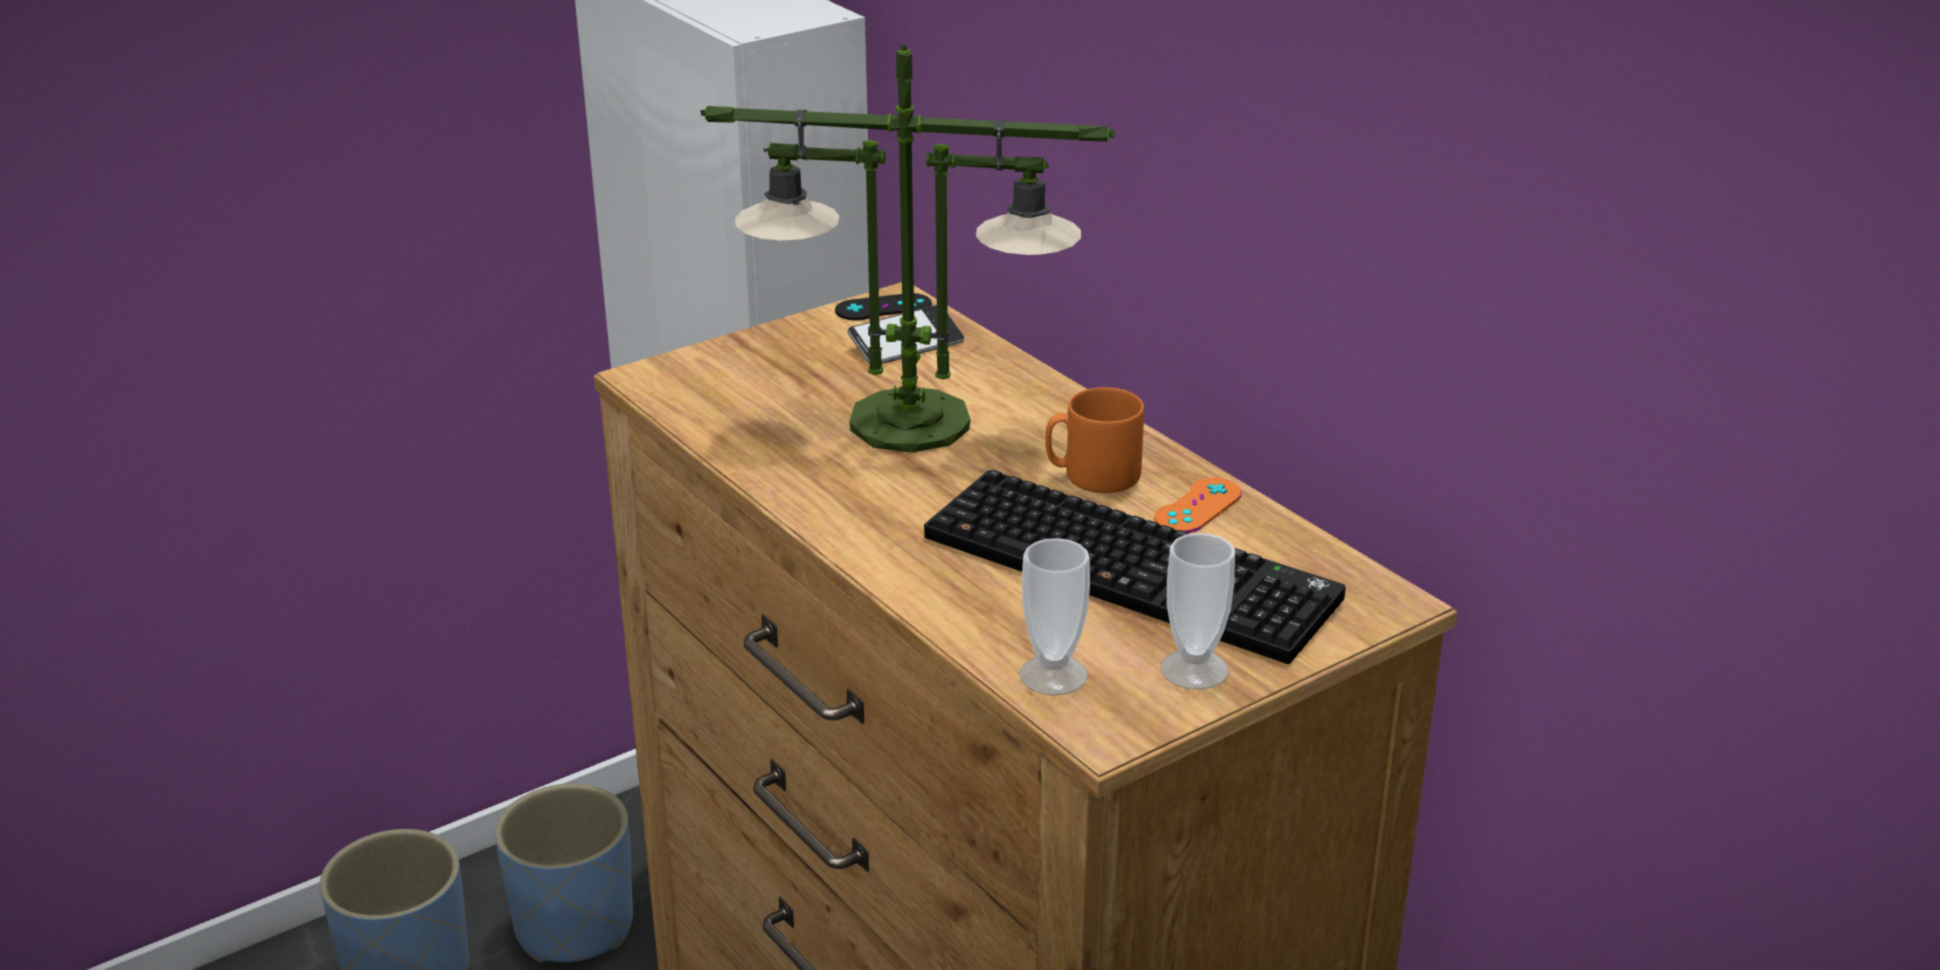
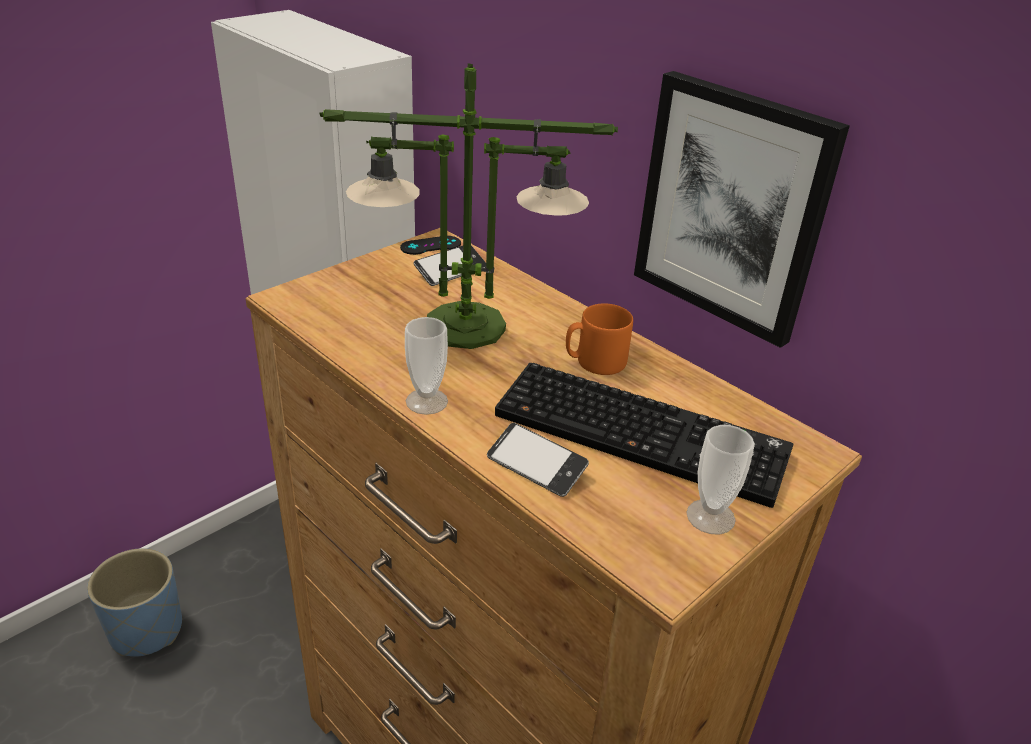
camera: 10 degrees left, 5 degrees up
blue planter [495,784,633,962] -> none
cup [1019,538,1090,695] -> cup moved to [405,317,448,415]
orange game controller [1154,478,1242,533] -> none
none -> phone [487,423,589,497]
none -> picture [634,71,850,348]

